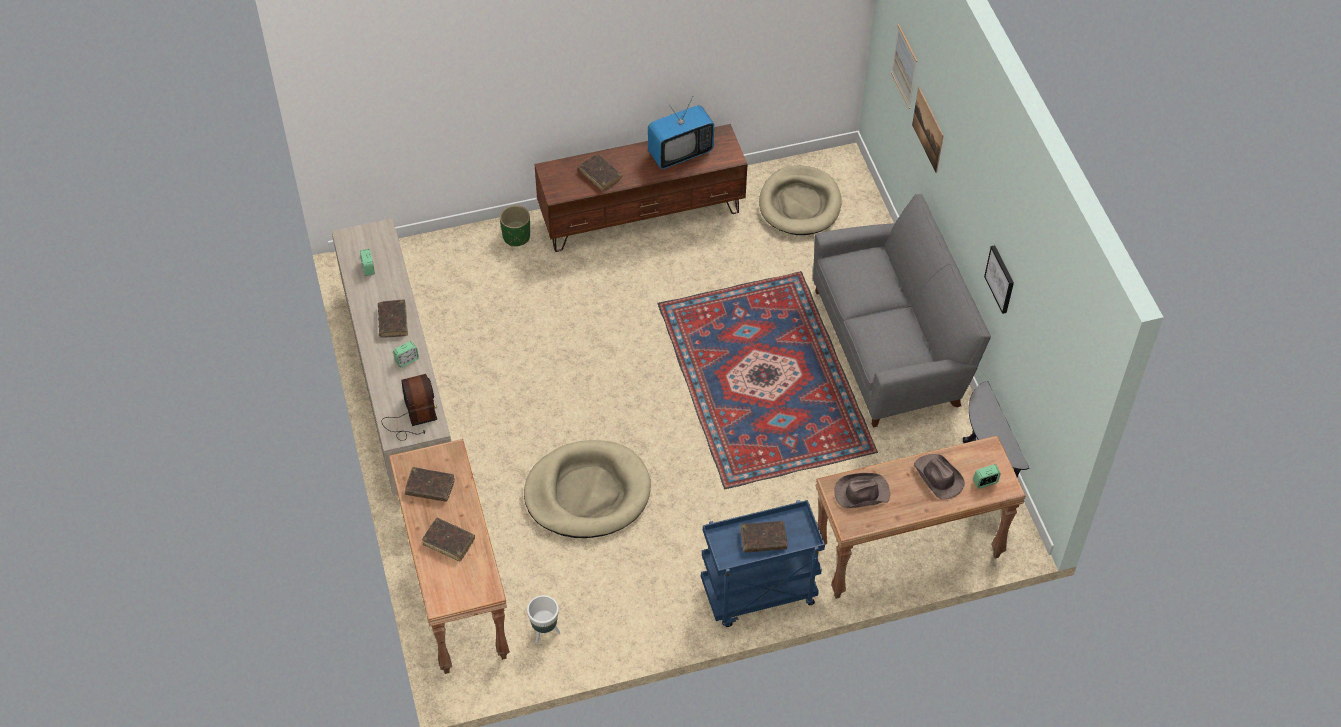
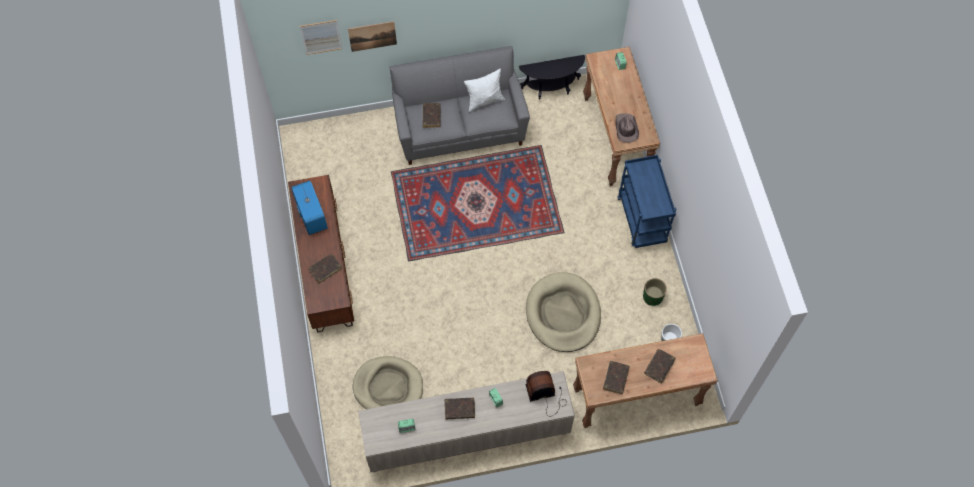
camera: 85 degrees left, 10 degrees up
green planter [500,205,530,247] -> green planter moved to [643,278,667,306]
brown book [740,521,788,553] -> brown book moved to [423,103,441,128]
beige dog bed [759,166,842,235] -> beige dog bed moved to [353,356,423,409]
brown hat [914,454,965,500] -> none
picture [984,245,1014,314] -> none
none -> white pillow [464,68,505,112]

